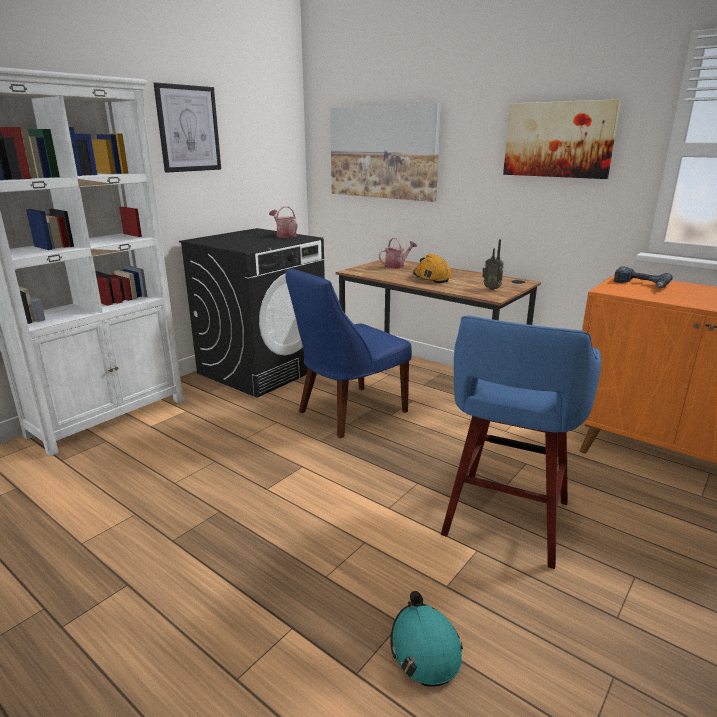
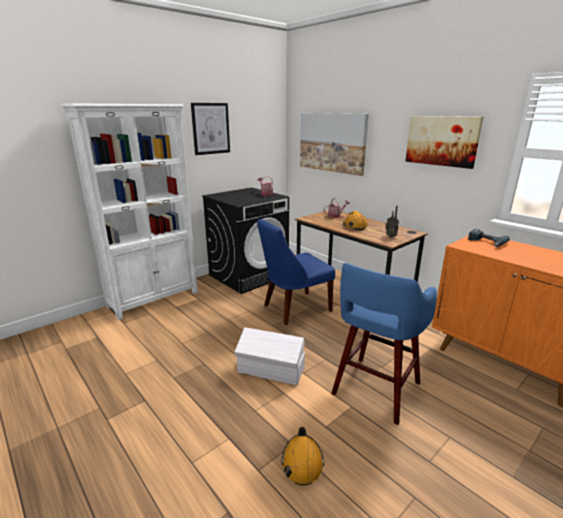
camera: 10 degrees right, 0 degrees up
turquoise hard hat [390,591,463,687] -> orange hard hat [281,427,325,485]
none -> white storage box [235,327,305,385]

